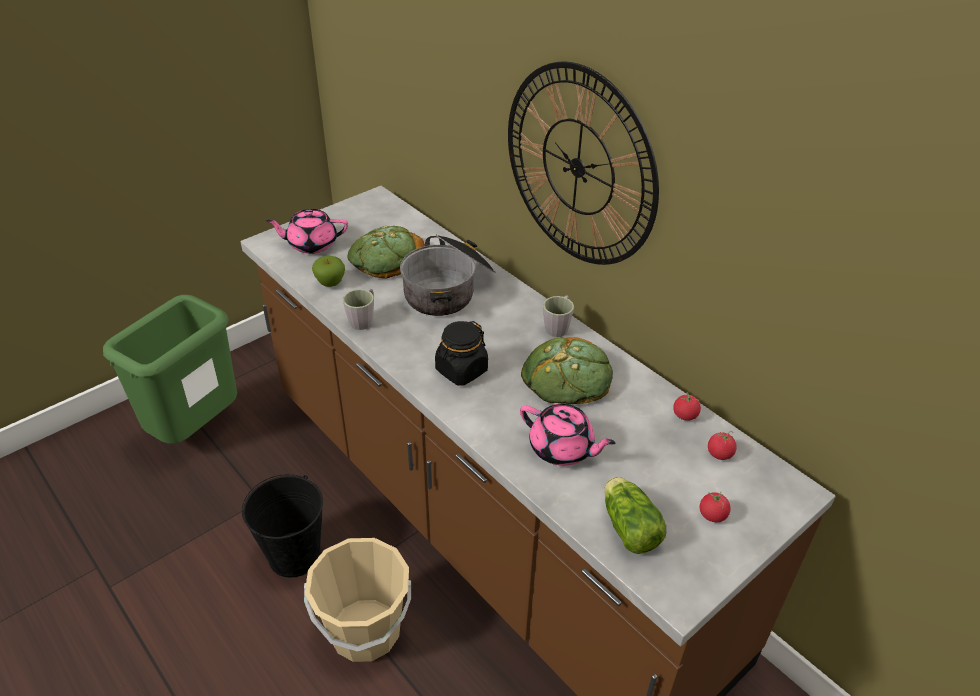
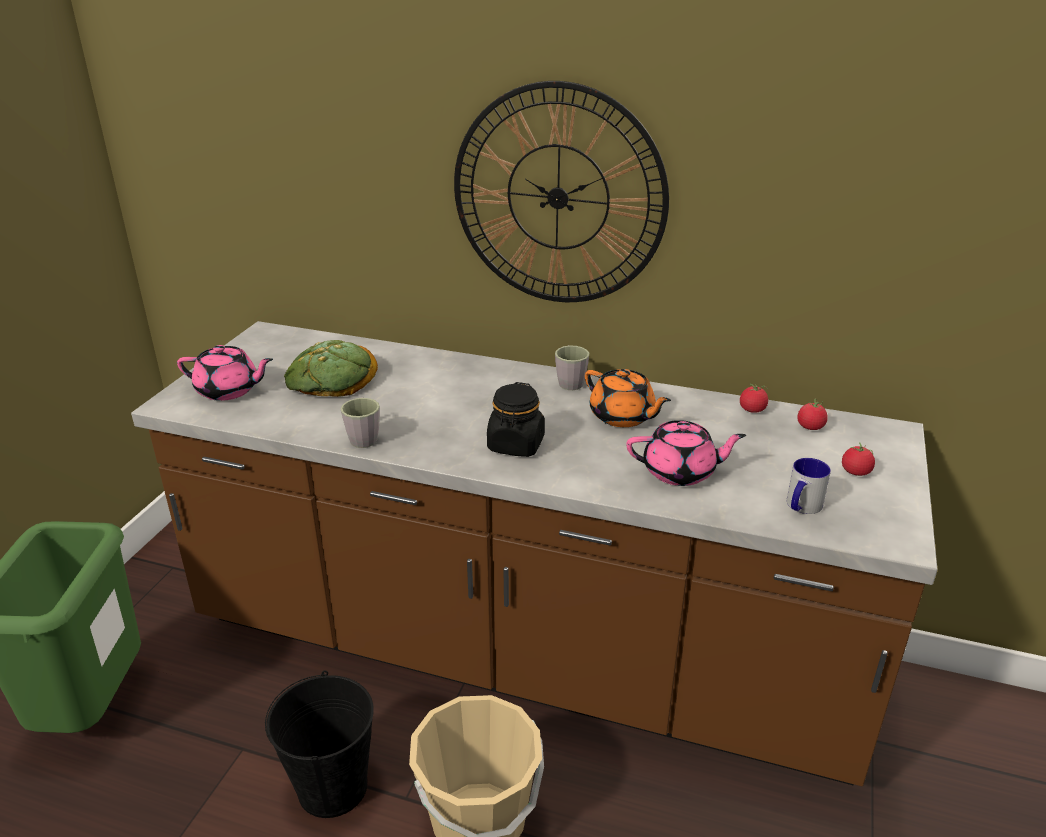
camera: 30 degrees left, 10 degrees down
pink teapot [266,209,348,254] -> pink teapot turned 135 degrees counterclockwise [177,345,273,401]
apple [312,256,345,287] -> none
cooking pot [400,235,495,316] -> none
bread [521,337,613,404] -> orange teapot [585,369,671,427]
lettuce [604,477,666,554] -> mug [787,458,831,514]

